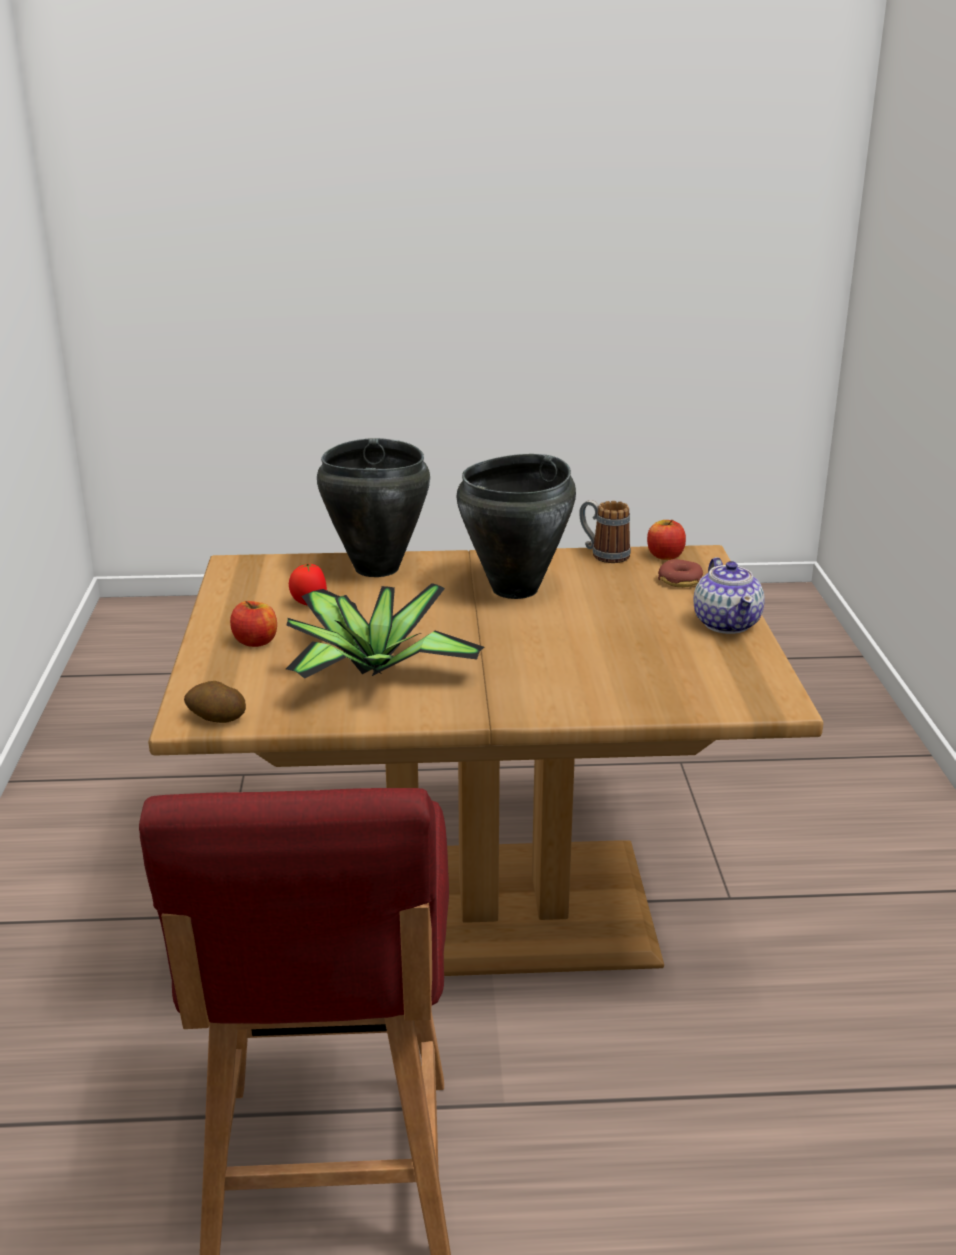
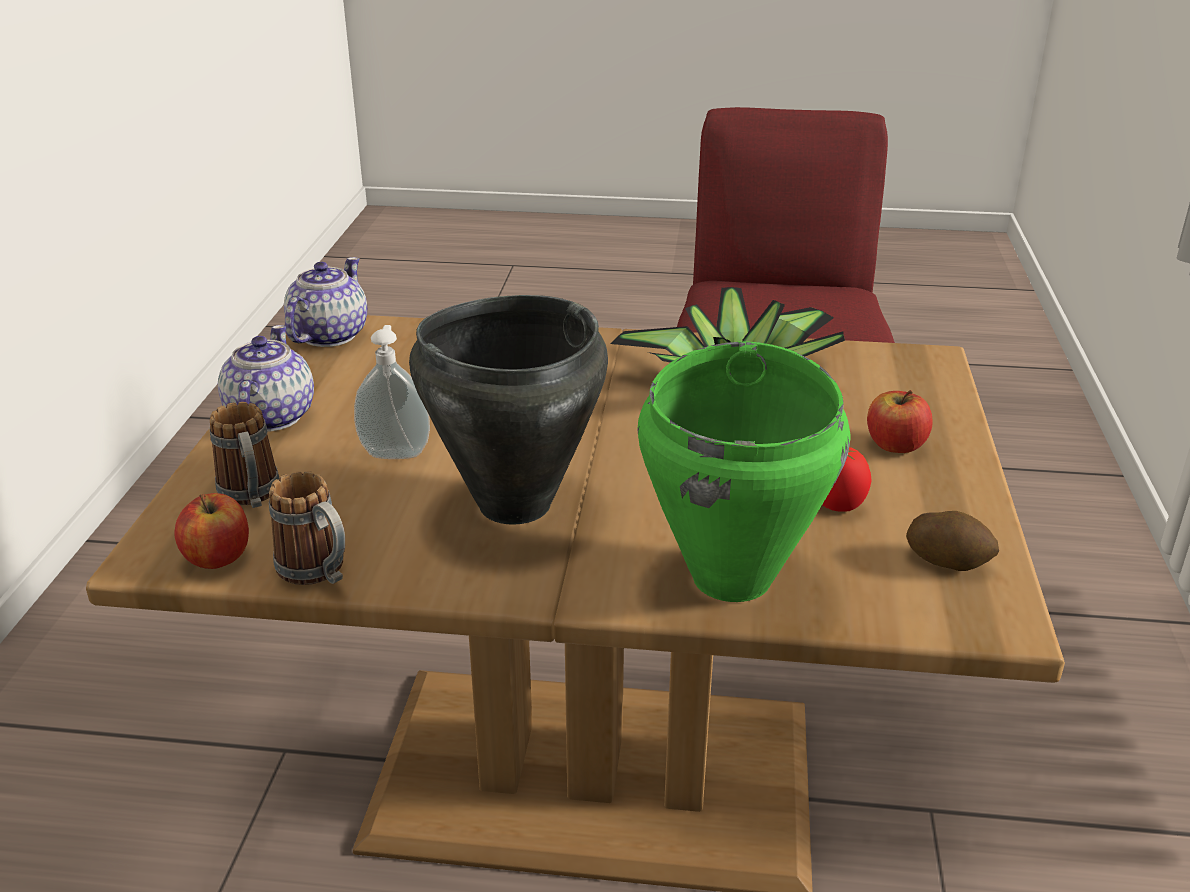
camera: 170 degrees left, 5 degrees up
potato [184,681,246,723] -> potato moved to [906,511,999,571]
black cooking pot [317,438,430,577] -> green cooking pot [637,342,850,602]
donut [658,559,703,588] -> mug [210,402,279,508]
none -> teapot [284,257,367,347]
none -> soap dispenser [354,325,430,459]

